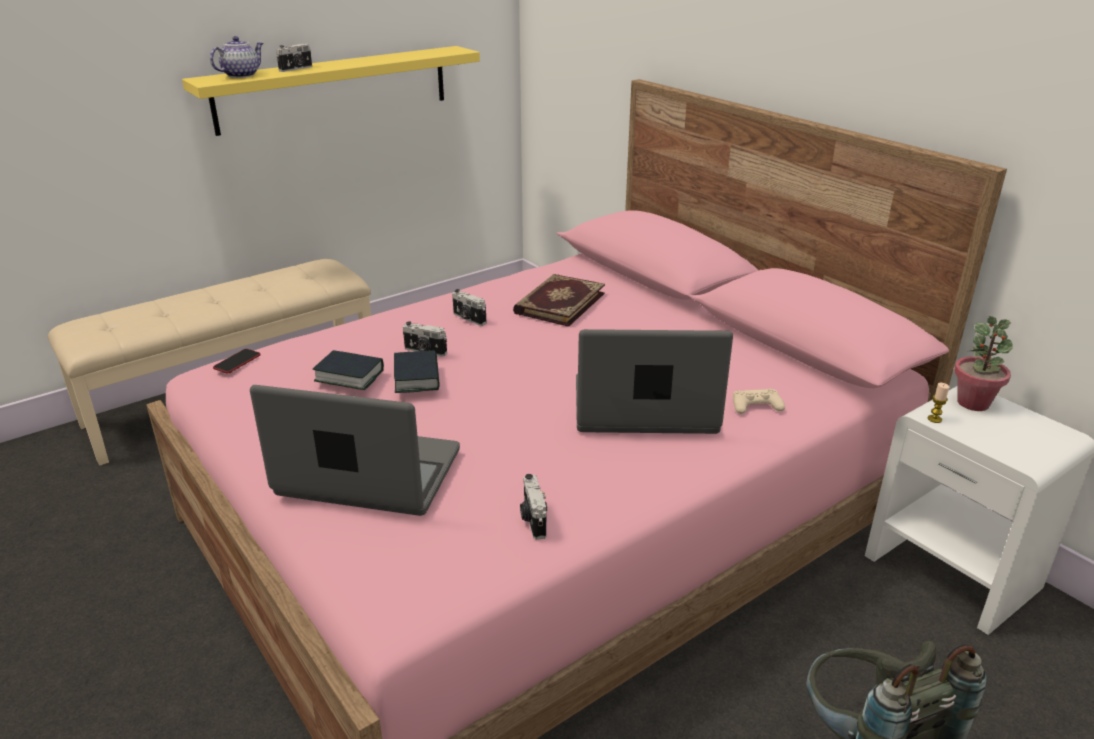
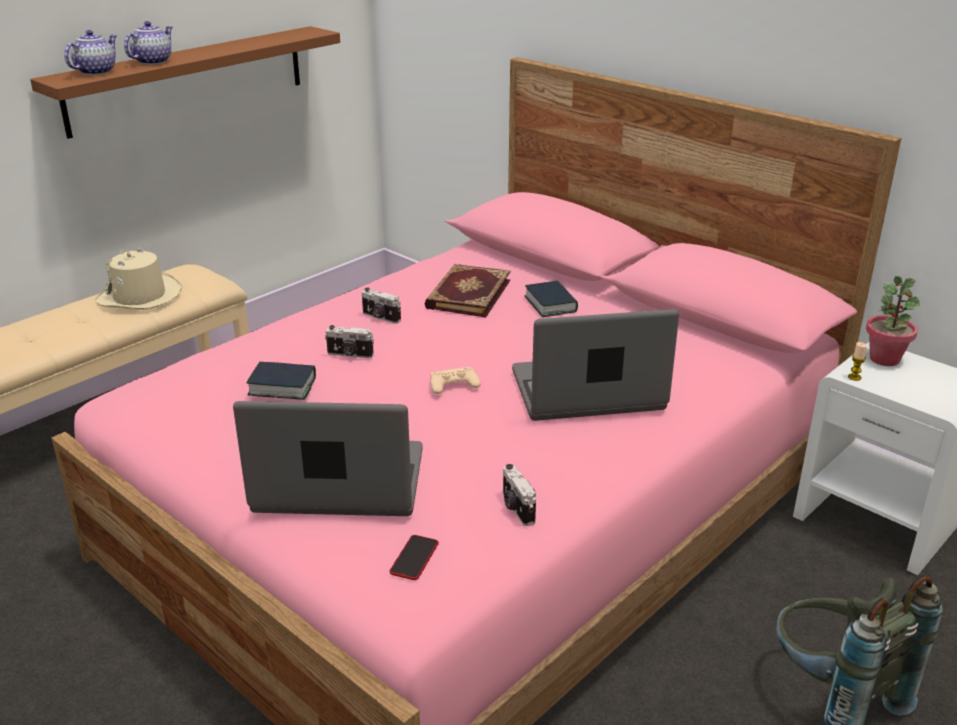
camera: 10 degrees left, 0 degrees up
yellow shelf [182,46,480,136] -> brown shelf [30,26,340,139]
phone [213,349,261,374] -> phone moved to [389,535,439,580]
camera [276,44,312,72] -> teapot [124,21,172,65]
book [394,350,440,393] -> book moved to [525,281,578,317]
beige game controller [733,389,785,414] -> beige game controller moved to [430,367,481,394]
none -> beige hat [96,248,182,310]

